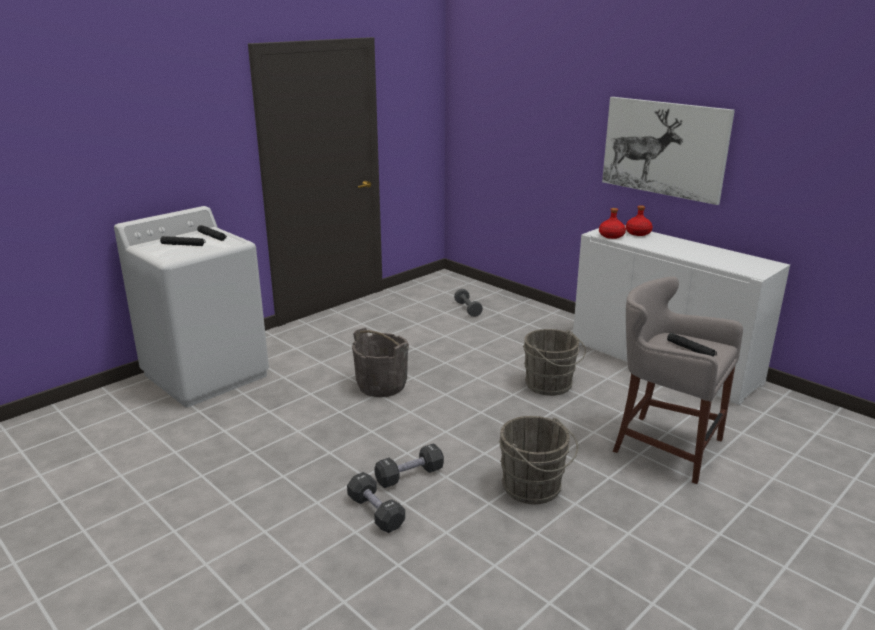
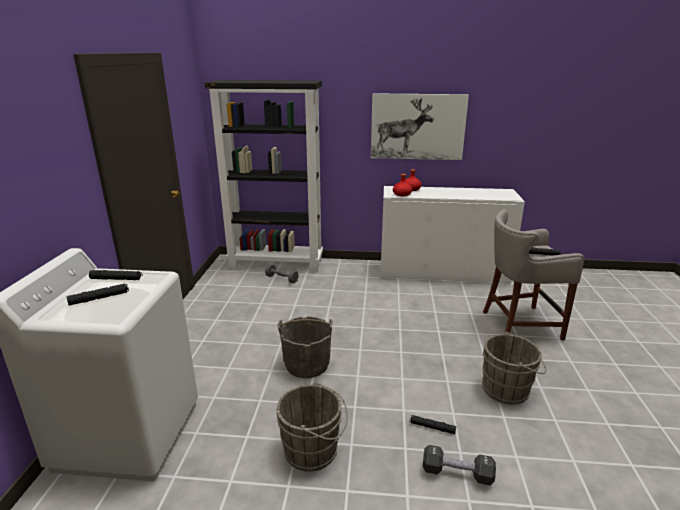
camera: 40 degrees left, 0 degrees up
black dumbbell [374,443,444,488] -> black flashlight [410,415,456,434]
grey bucket [523,329,586,396] -> grey bucket moved to [276,382,348,472]
none -> black bookcase [204,80,323,272]

